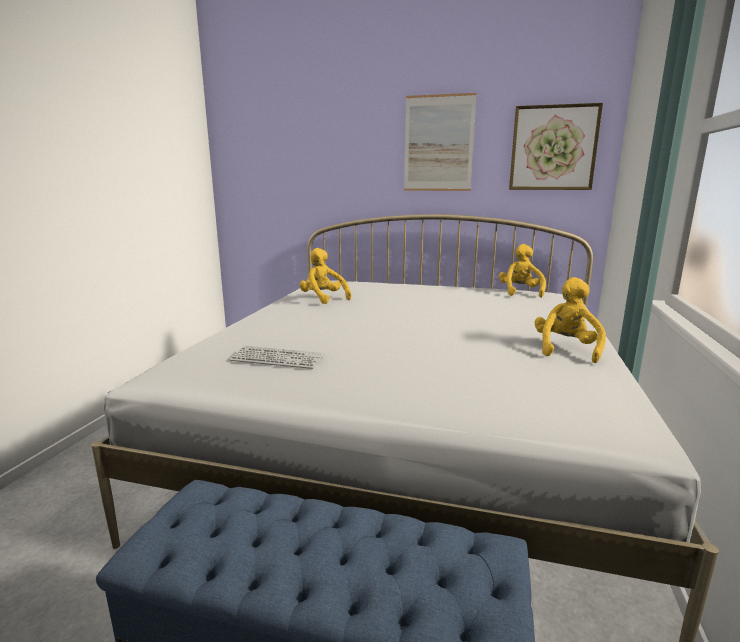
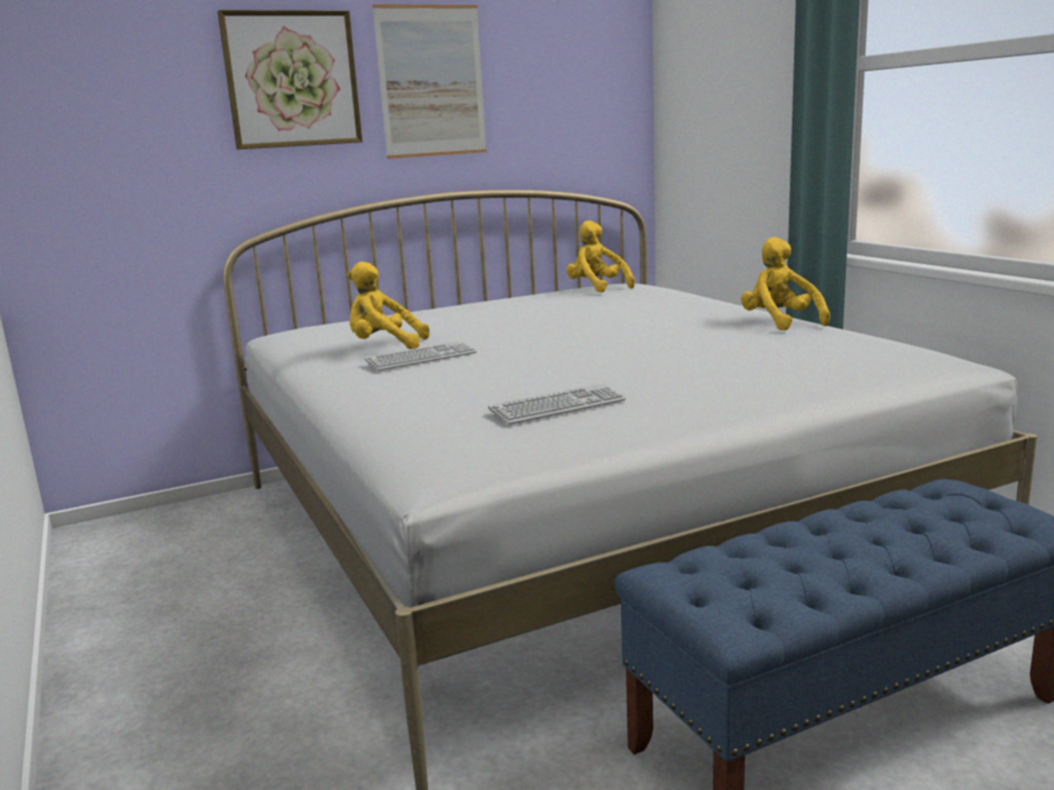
camera: 40 degrees left, 0 degrees up
picture [509,103,603,190] -> picture moved to [217,10,362,149]
none -> keyboard [364,340,477,371]

